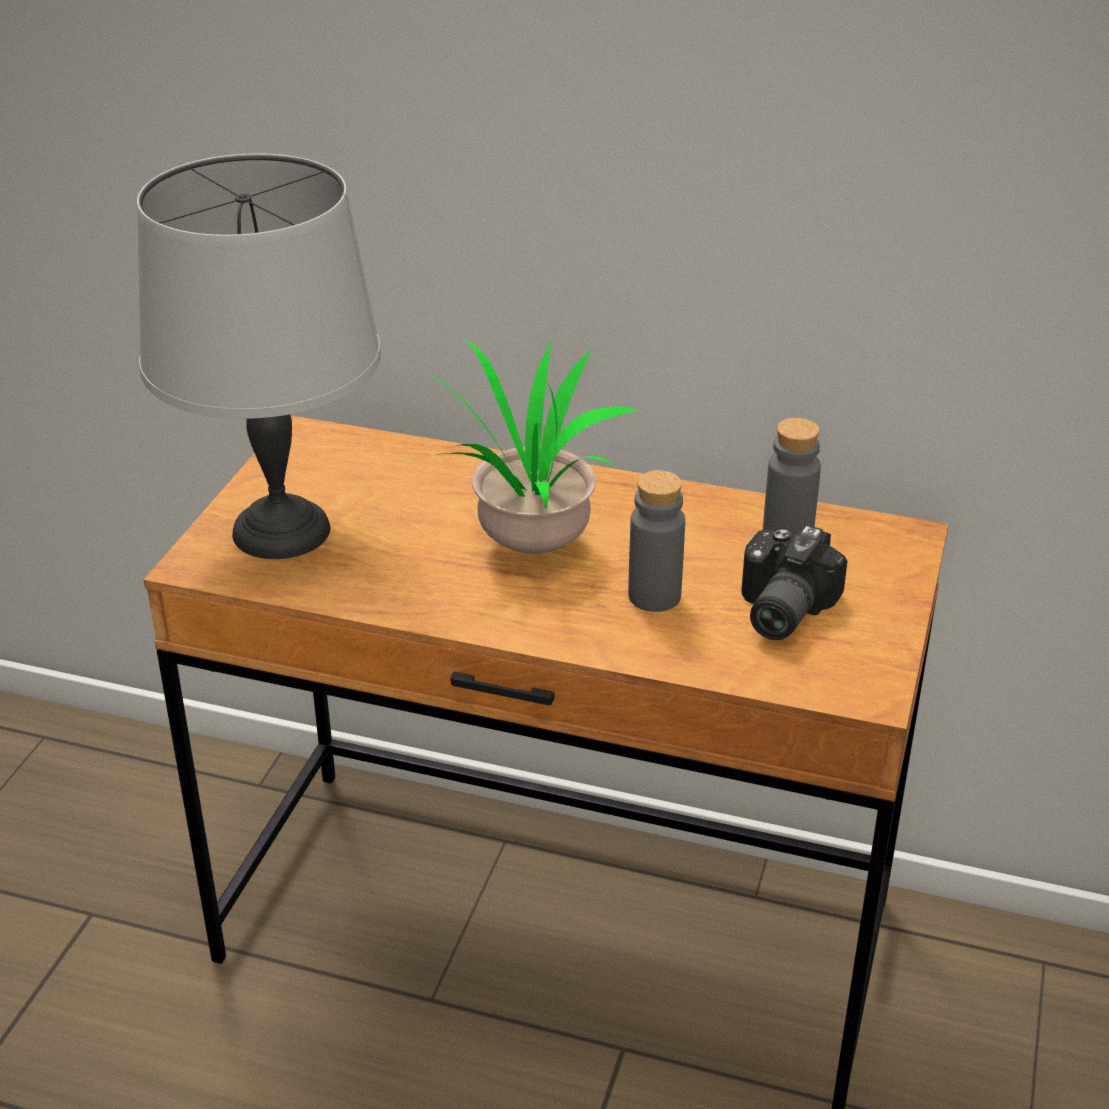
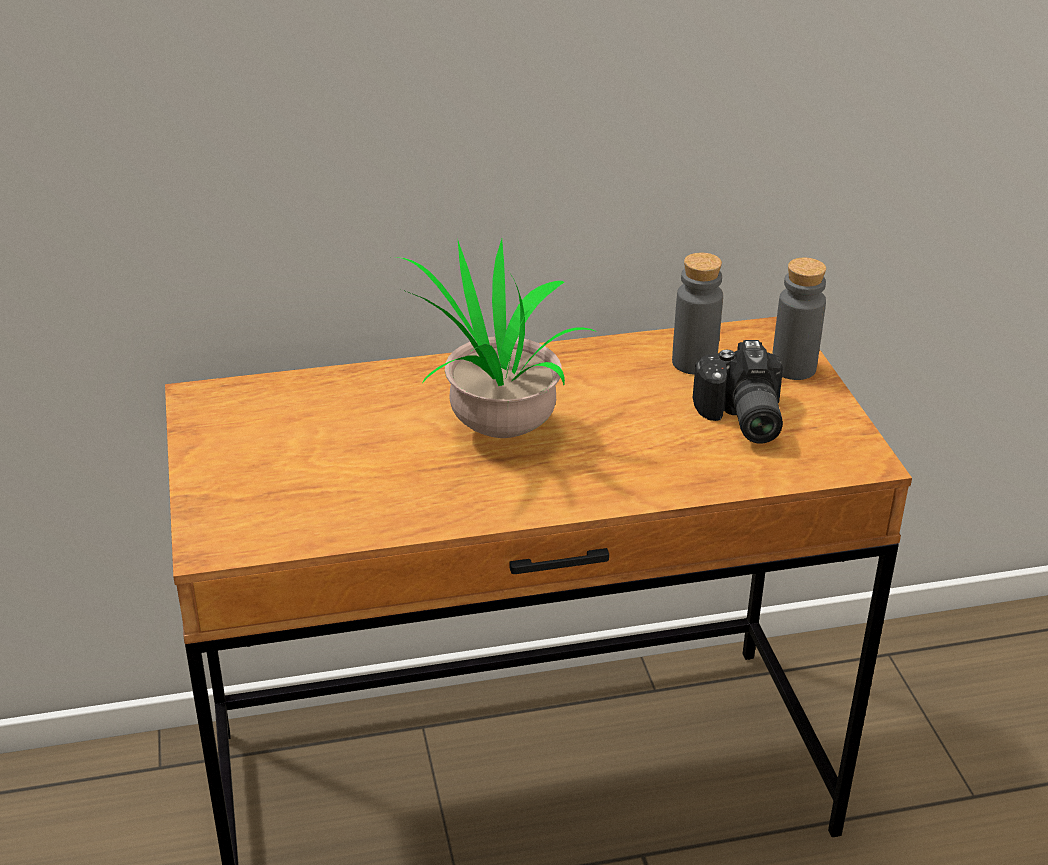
camera: 30 degrees left, 0 degrees up
grey table lamp [136,153,381,559] -> none
grey bottle [628,470,685,612] -> grey bottle moved to [772,257,826,380]

